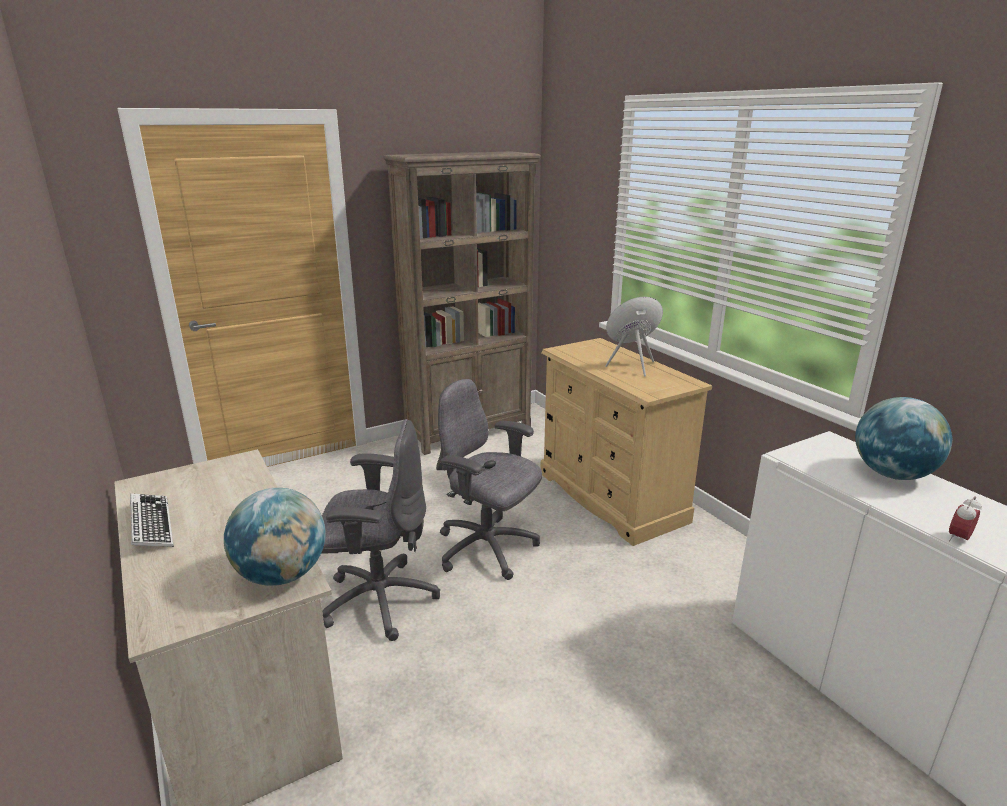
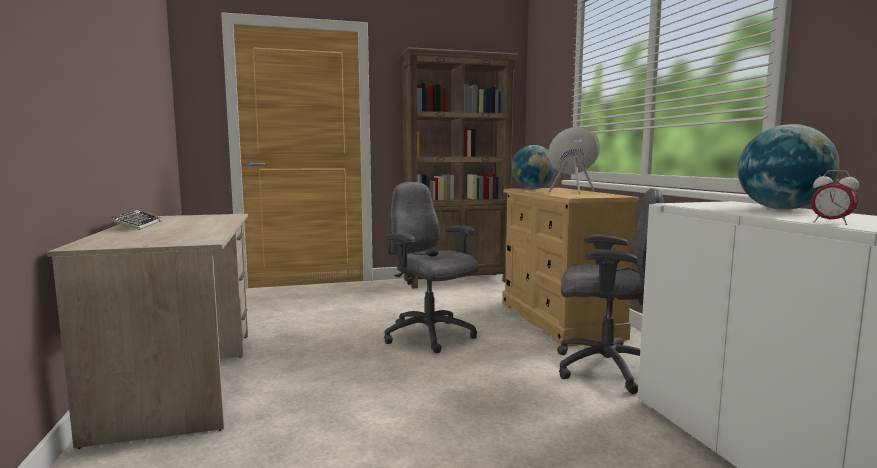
camera: 15 degrees right, 15 degrees down
globe [224,488,326,586] -> globe moved to [511,145,556,189]
grey office chair [321,419,440,641] -> grey office chair moved to [557,188,664,394]
alarm clock [949,496,982,541] -> alarm clock turned 105 degrees counterclockwise [811,170,859,225]

